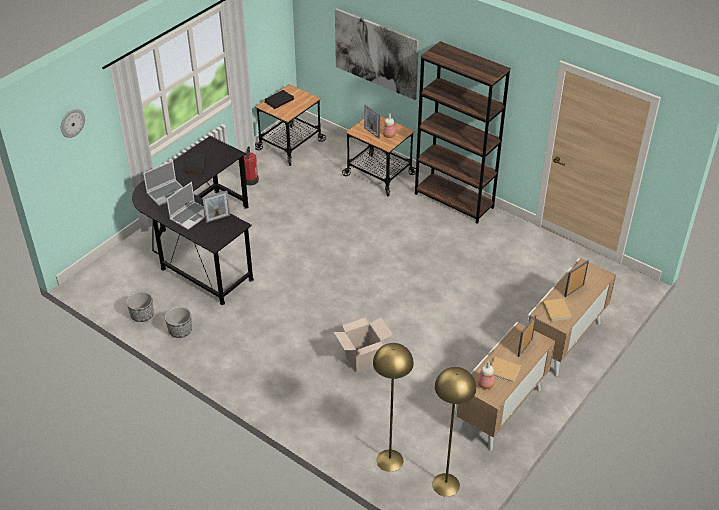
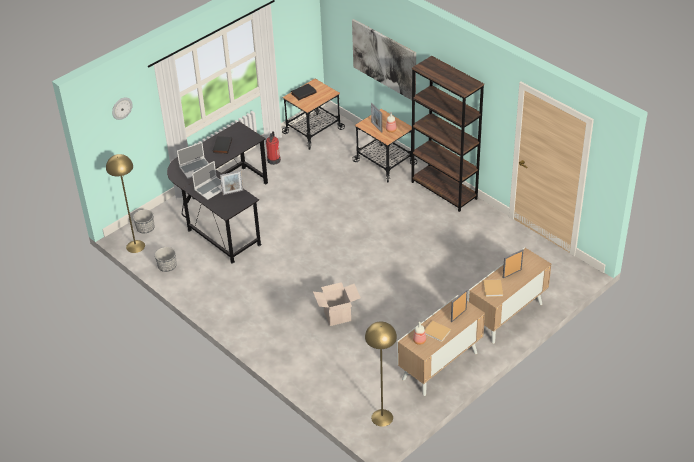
camera: 10 degrees right, 0 degrees up
planter [165,307,192,338] -> planter moved to [133,210,155,233]
yellow floor lamp [373,343,414,472] -> yellow floor lamp moved to [106,154,145,253]

